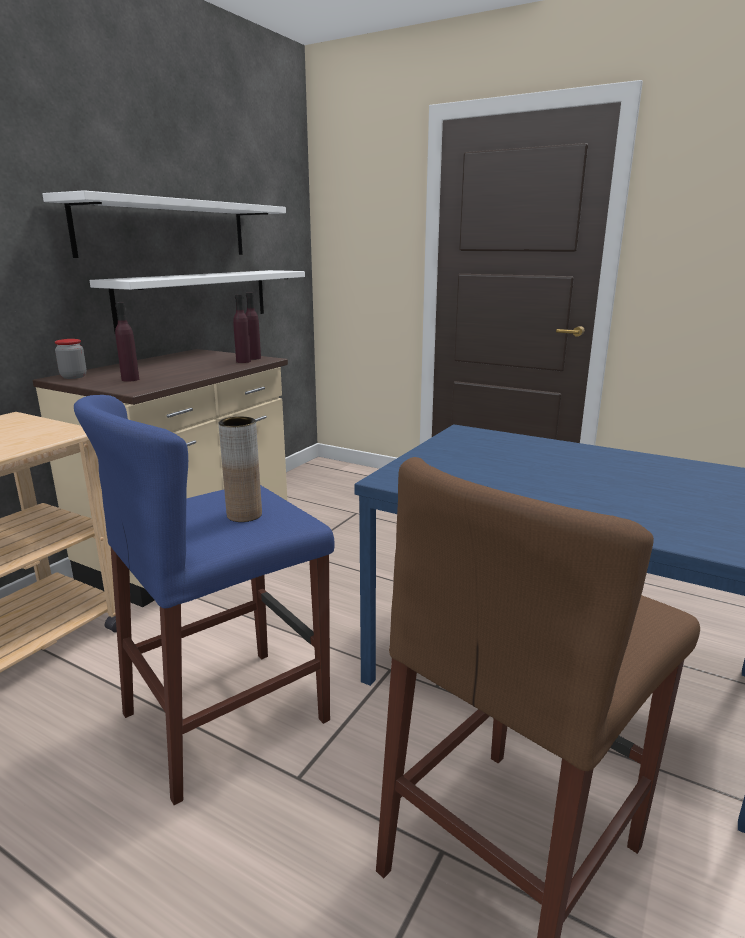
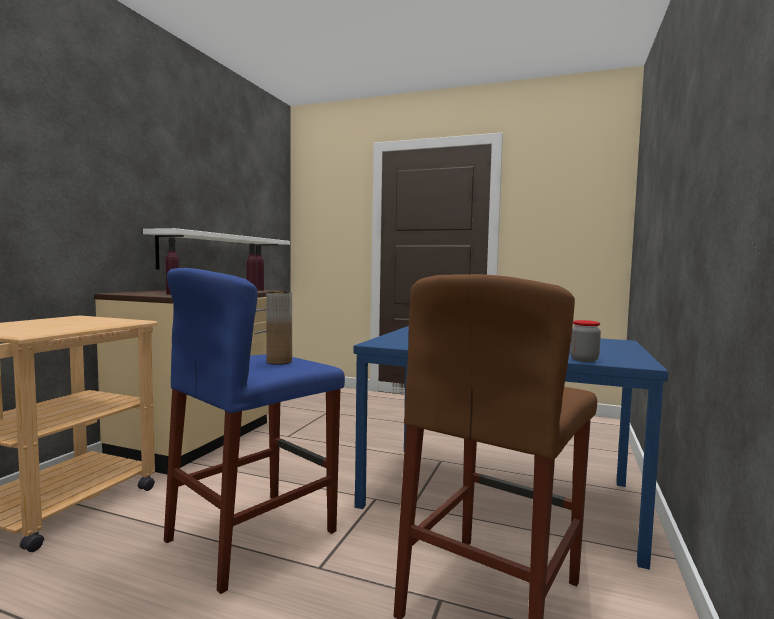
camera: 10 degrees left, 15 degrees down
white shelf [42,190,286,258] -> none
jar [55,339,87,379] -> jar moved to [570,320,601,362]

